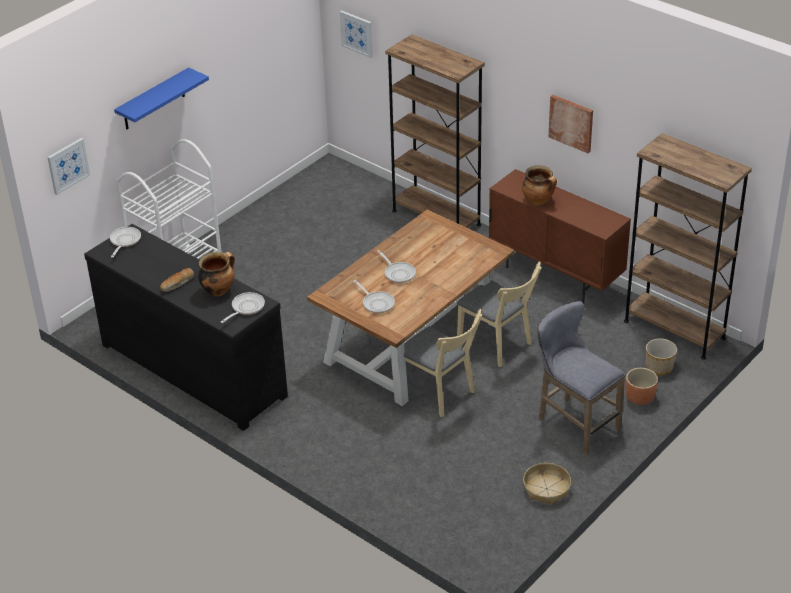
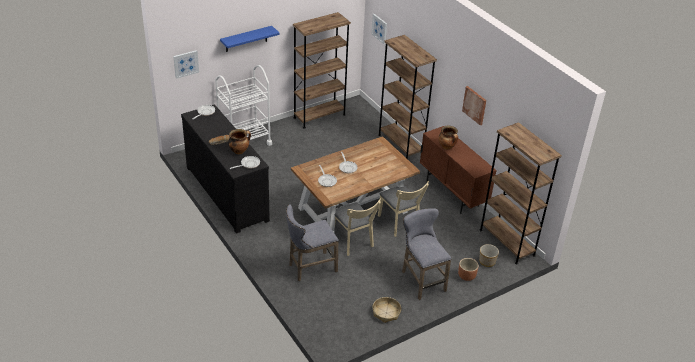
camera: 15 degrees right, 0 degrees up
none -> grey stool [286,204,339,281]
none -> brown bookcase [293,12,351,129]

